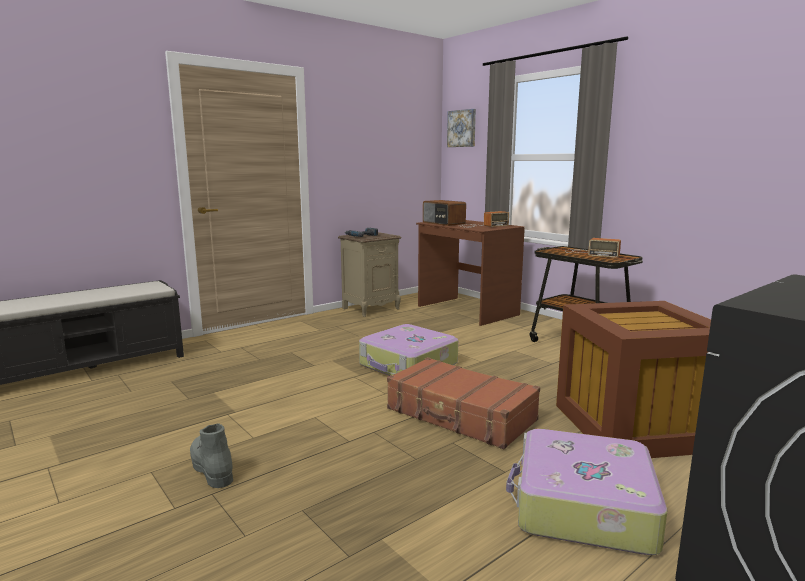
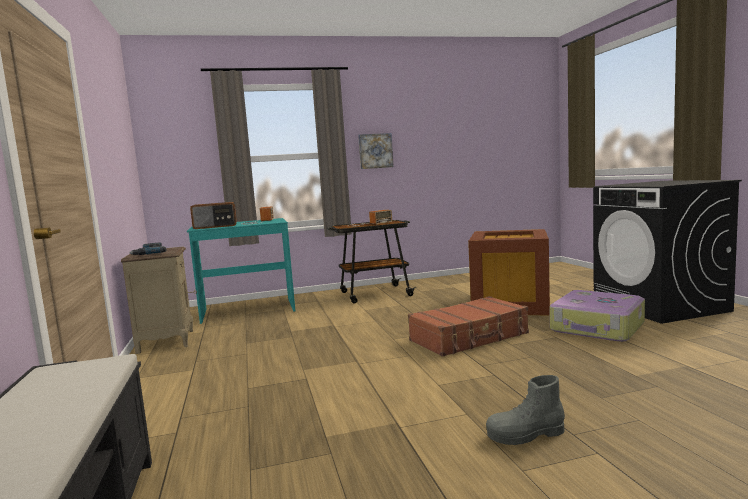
camera: 65 degrees left, 5 degrees down
suitcase [359,324,458,376] -> none
brown desk [416,220,525,326] -> turquoise desk [187,218,295,324]
picture [447,109,476,147] -> picture moved to [358,133,394,169]

